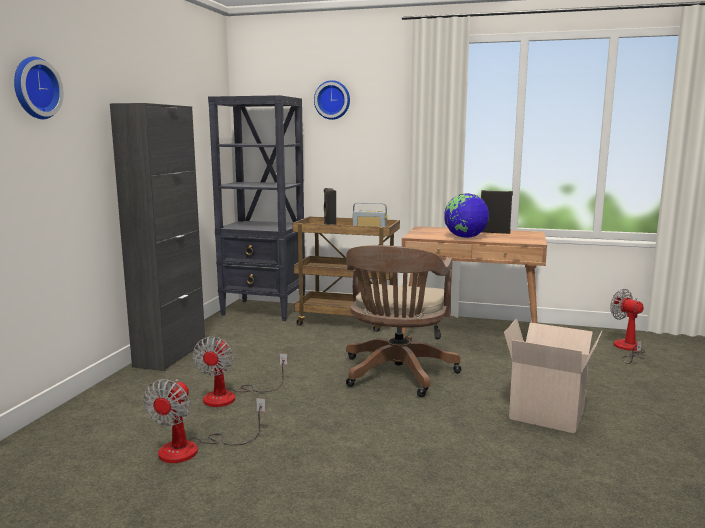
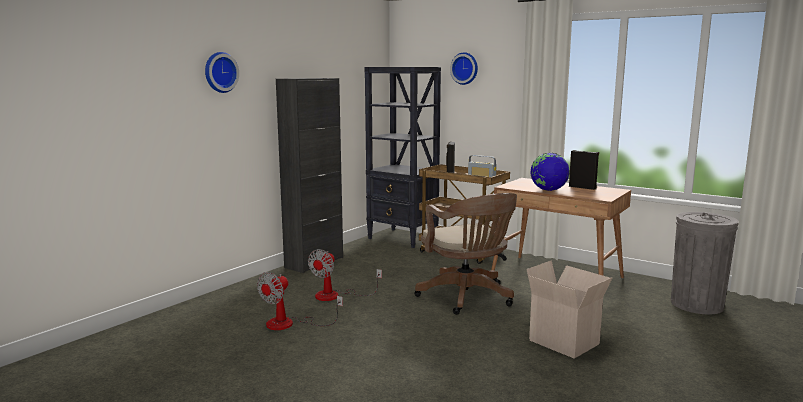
camera: 20 degrees right, 0 degrees up
brown office chair [346,245,462,397] -> brown office chair turned 60 degrees counterclockwise [414,193,517,315]
fan [610,289,646,364] -> grey trash can [671,212,739,314]

